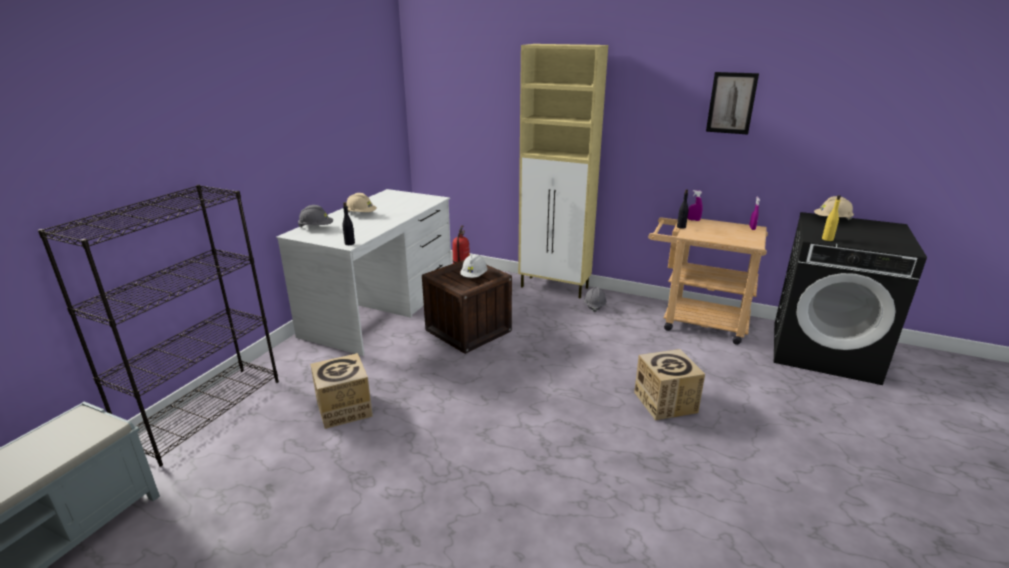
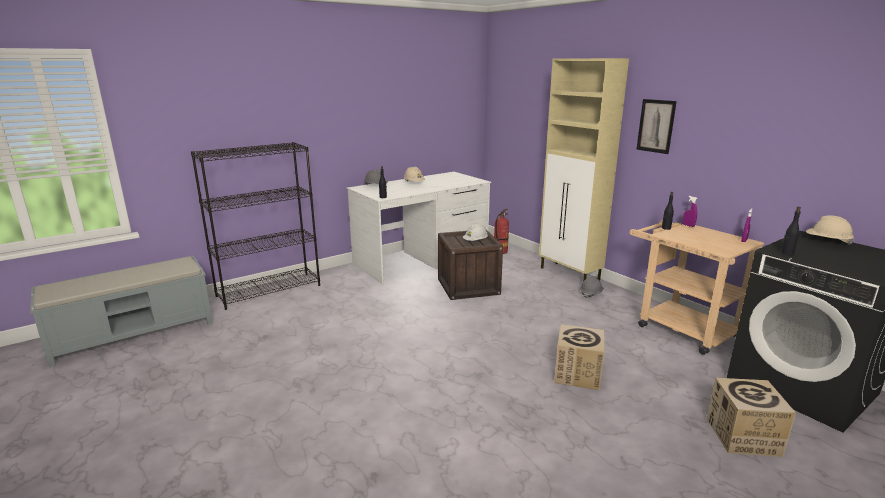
camera: 30 degrees right, 5 degrees down
cardboard box [310,353,373,429] -> cardboard box moved to [707,378,796,457]
picture [706,72,759,134] -> picture moved to [637,99,677,154]
yellow bottle [822,195,841,241] -> black bottle [781,207,801,255]

